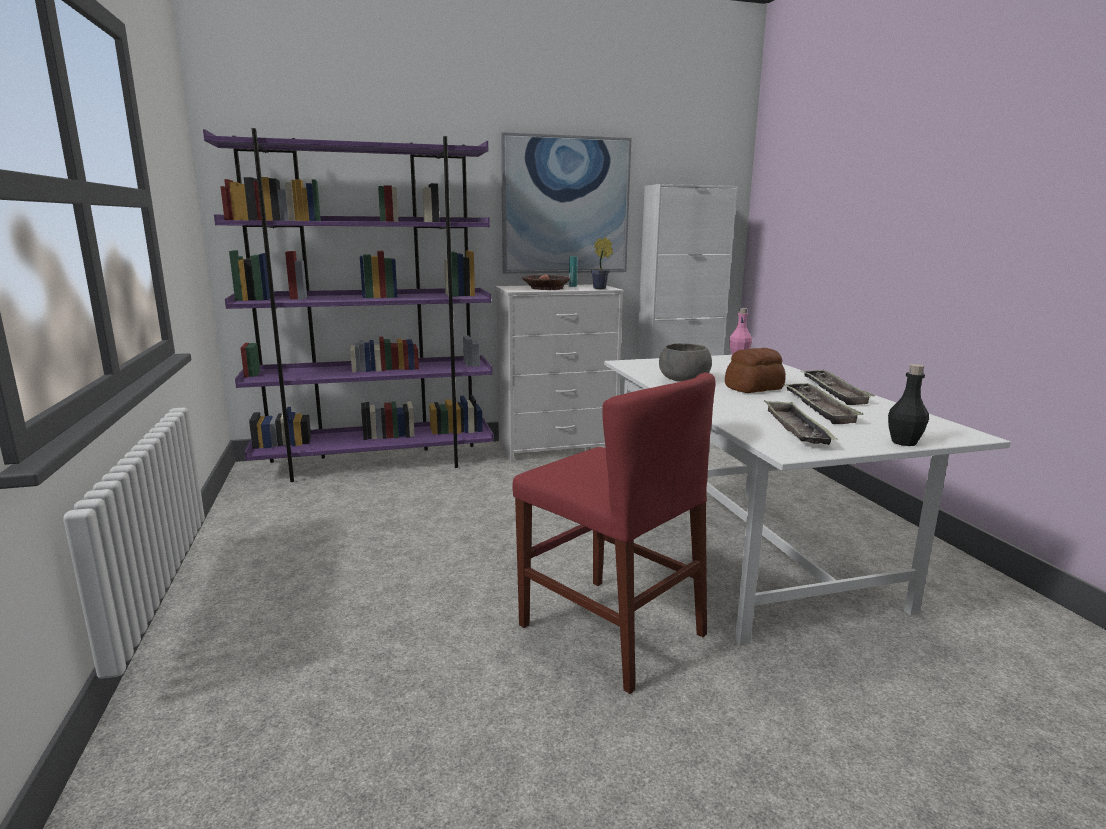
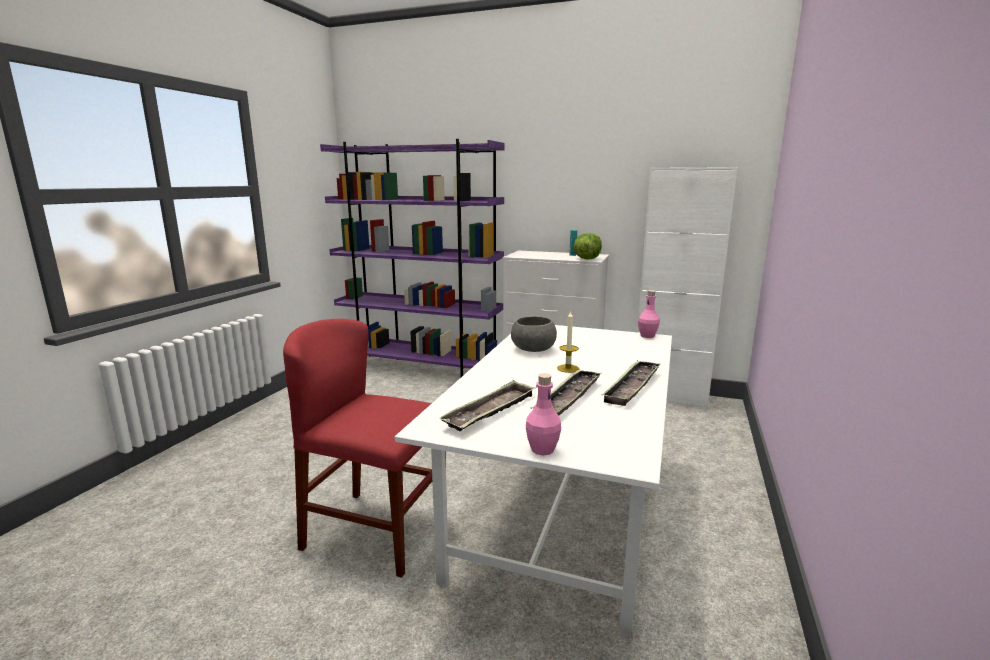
camera: 35 degrees right, 0 degrees up
picture [501,132,631,274] -> none
red chair [513,372,716,694] -> red chair turned 120 degrees clockwise [283,319,446,578]
bowl [522,275,571,290] -> none
potted plant [591,237,613,289] -> lettuce [574,233,602,260]
bread [725,348,786,393] -> candle [557,311,579,373]
black bottle [888,364,929,446] -> pink bottle [526,373,561,456]

